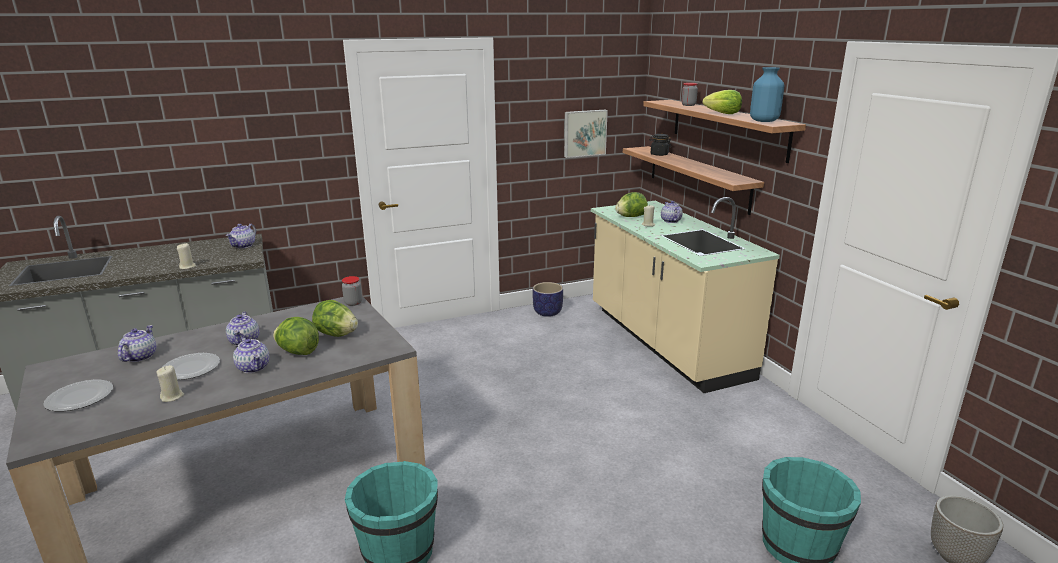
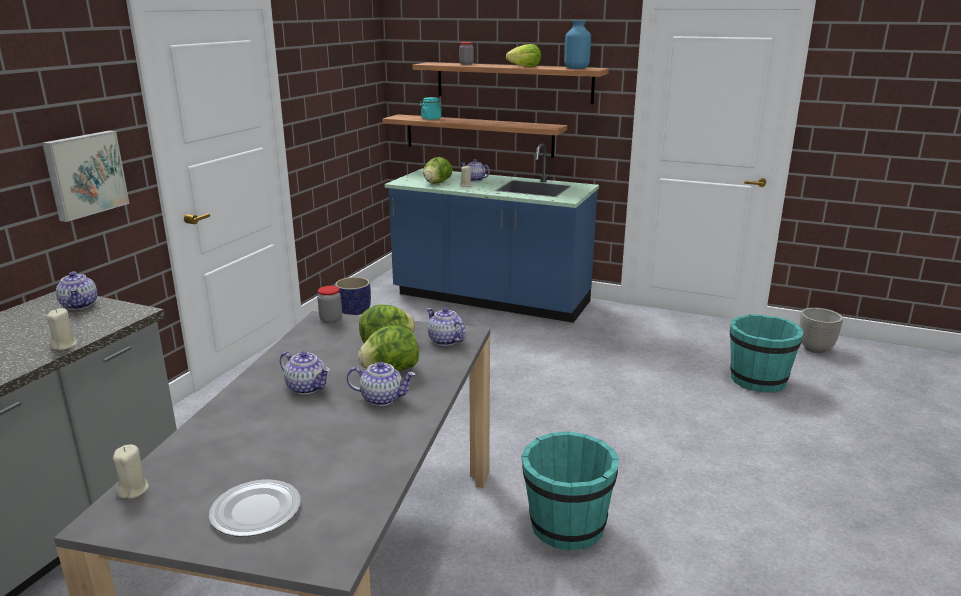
camera: 45 degrees left, 0 degrees up
teapot [118,325,156,362] -> teapot moved to [427,308,466,346]
beige candle [157,365,184,402] -> beige candle moved to [113,445,149,499]
plate [163,353,220,380] -> none
picture [564,110,608,158] -> picture moved to [42,131,129,222]
beige counter [591,197,780,393] -> blue counter [385,144,599,323]
black jar [649,134,671,156] -> turquoise jar [420,97,442,120]

